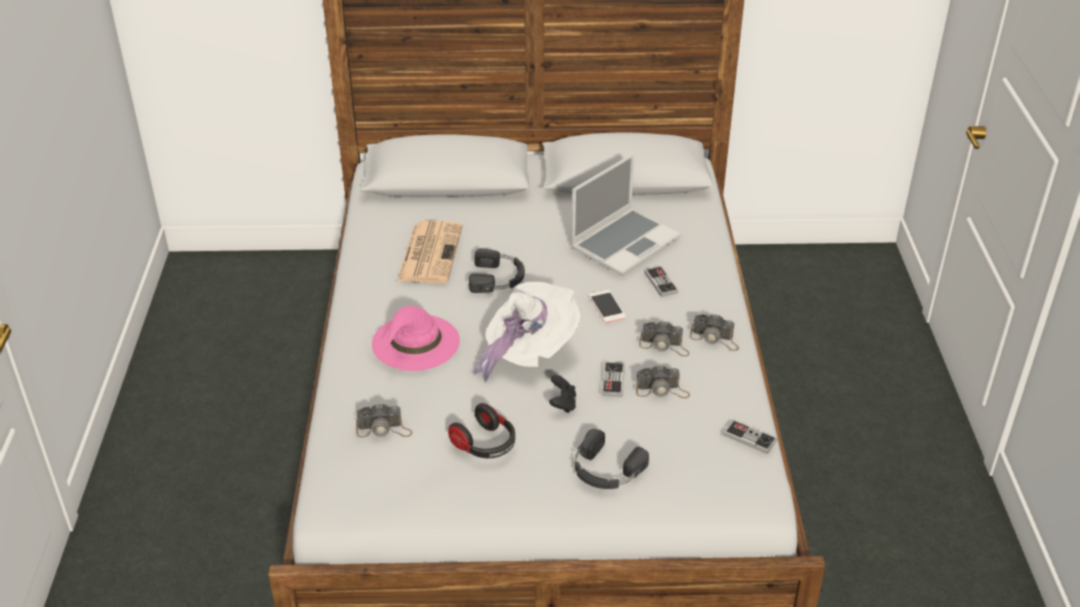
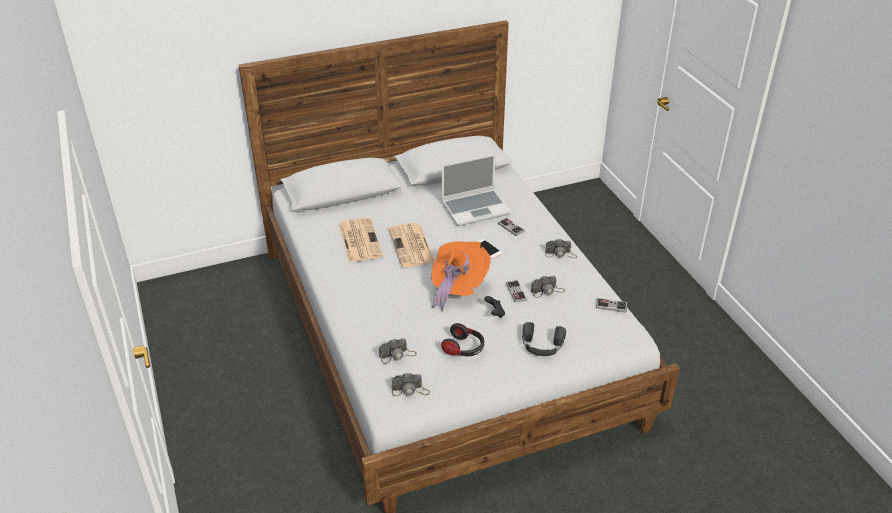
camera: 20 degrees left, 0 degrees up
pink hat [372,306,460,371] -> none
black headphones [469,248,525,293] -> newspaper [389,223,435,268]
white hat [473,282,580,383] -> orange hat [431,241,491,312]
laptop [571,153,681,276] -> laptop turned 45 degrees clockwise [441,154,511,226]
camera [639,321,690,356] -> camera moved to [392,373,430,396]

